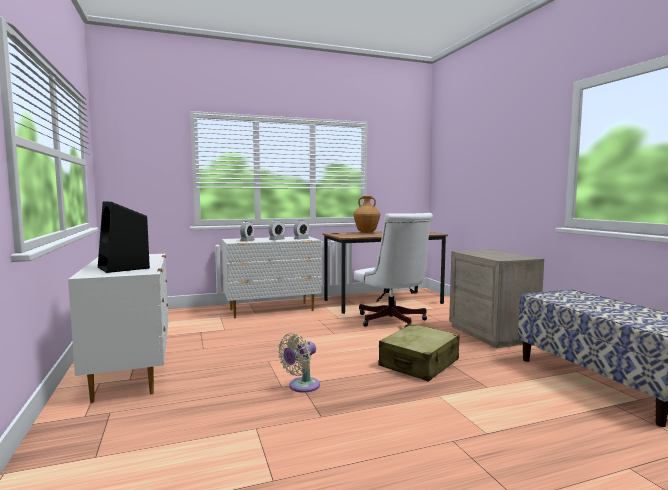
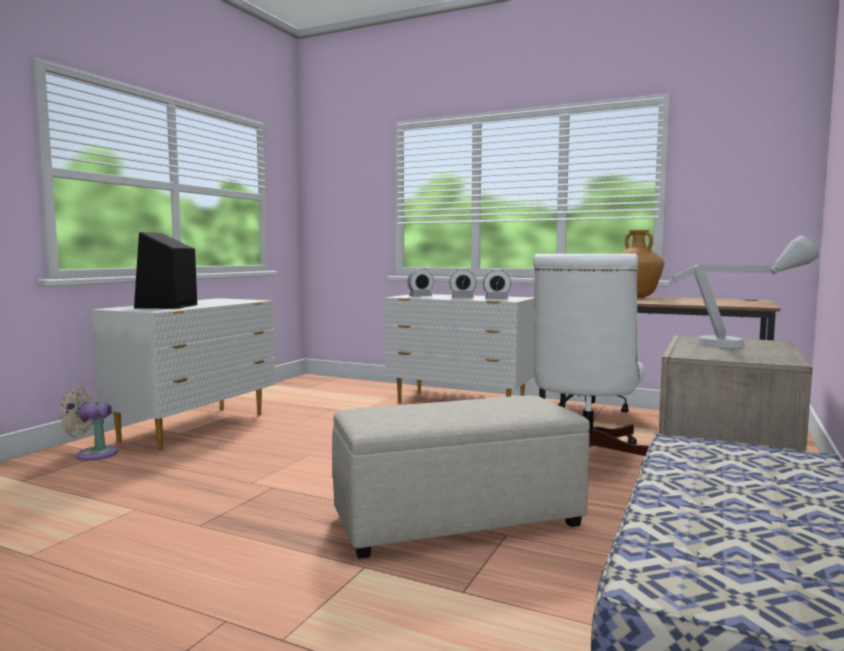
camera: 45 degrees right, 0 degrees up
beige fan [278,333,320,393] -> beige fan moved to [60,387,118,461]
beige suitcase [379,324,460,382] -> beige ottoman [332,396,590,559]
none -> grey table lamp [673,236,819,348]

